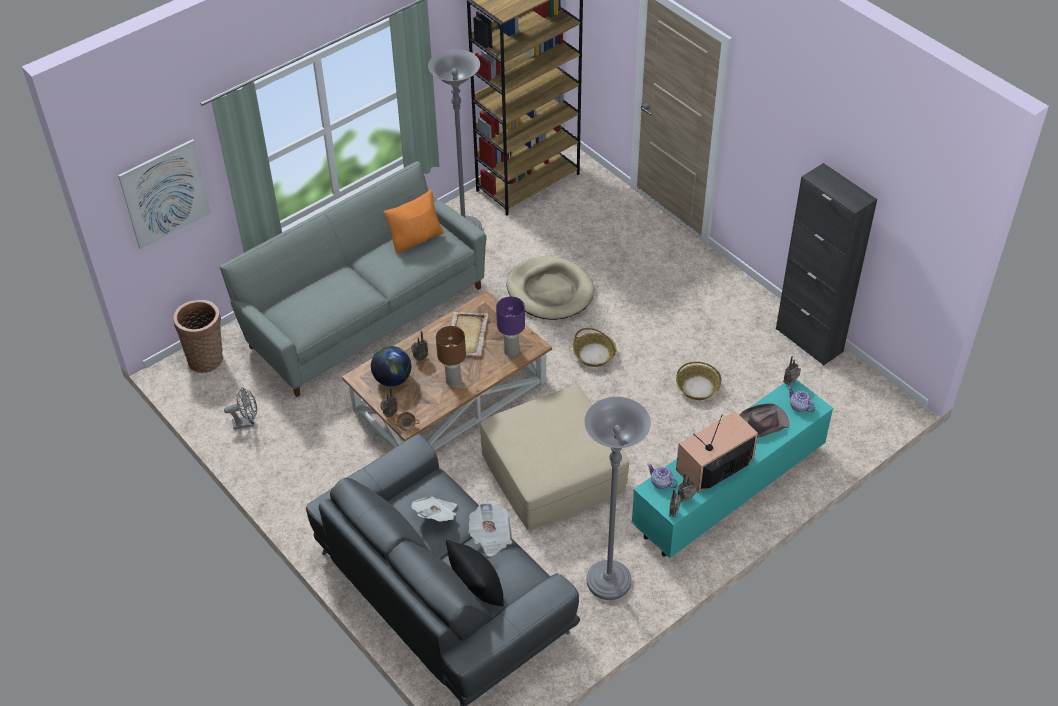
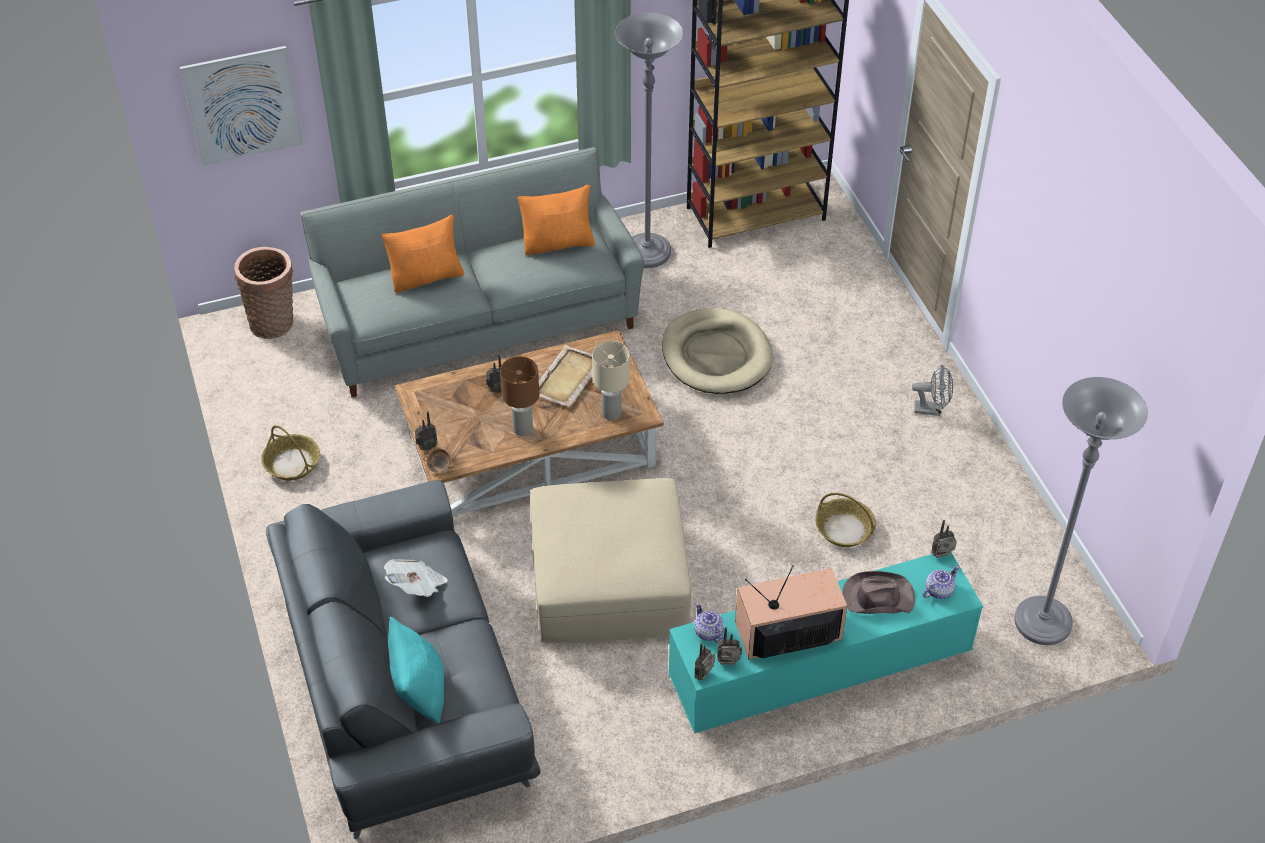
camera: 20 degrees right, 0 degrees up
grey fan [224,387,257,429] -> grey fan moved to [912,364,953,416]
globe [371,346,411,386] -> none
black pillow [446,540,504,607] -> turquoise pillow [388,617,444,723]
newspaper [469,502,512,557] -> none
purple table lamp [496,296,525,357] -> beige table lamp [592,341,630,420]
basket [573,328,617,367] -> basket moved to [261,425,320,481]
grey floor lamp [584,397,651,600] -> grey floor lamp moved to [1014,377,1148,645]
black cabinet [776,163,877,366] -> none
teapot [788,387,816,412] -> teapot turned 75 degrees clockwise [923,565,959,599]
none -> orange pillow [381,215,464,293]

